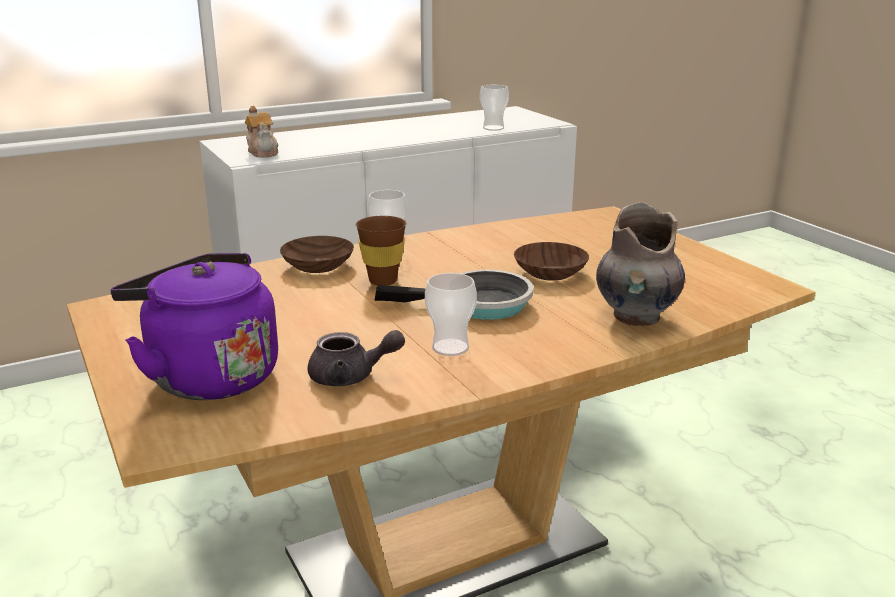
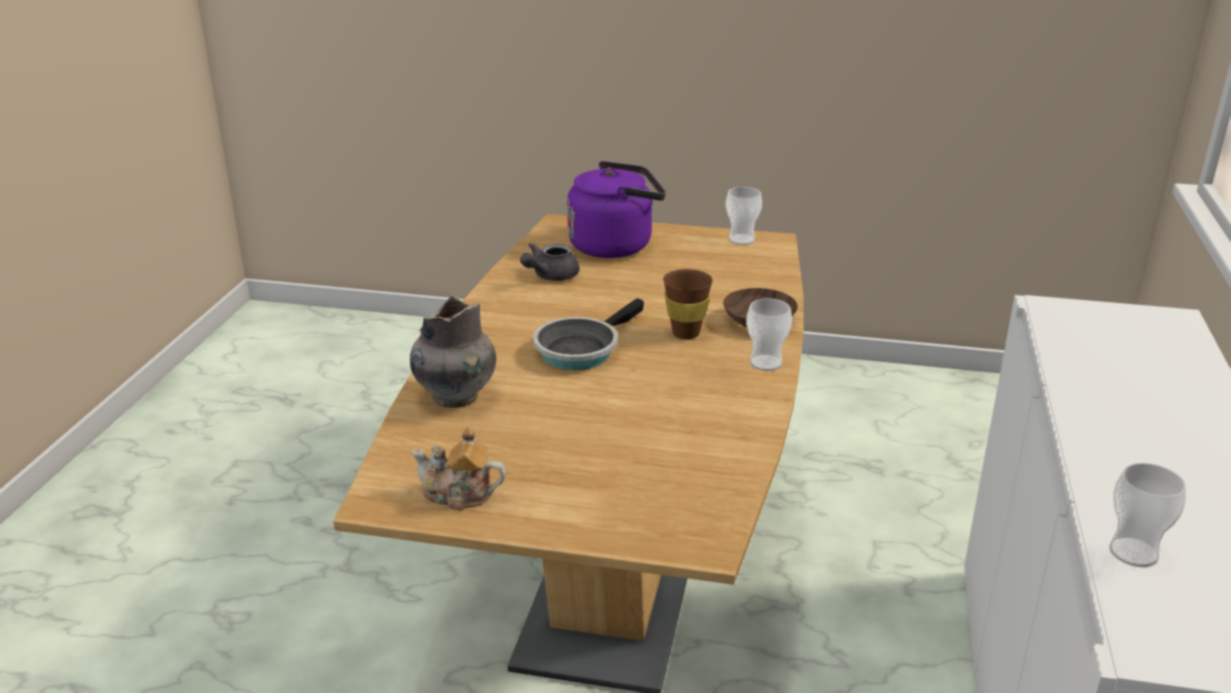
camera: 130 degrees right, 5 degrees up
teapot [245,106,278,158] -> teapot moved to [412,427,506,510]
cup [425,273,477,356] -> cup moved to [725,187,762,245]
brown bowl [514,242,589,281] -> none

